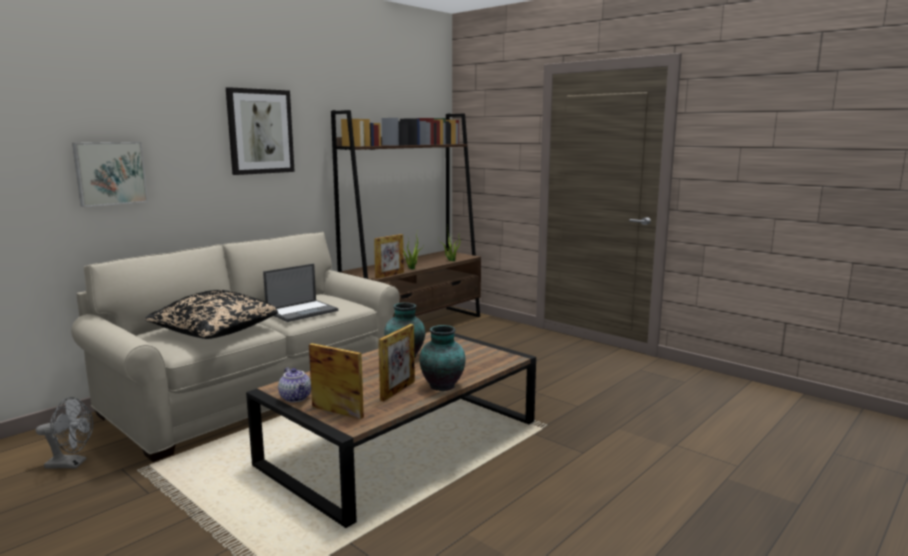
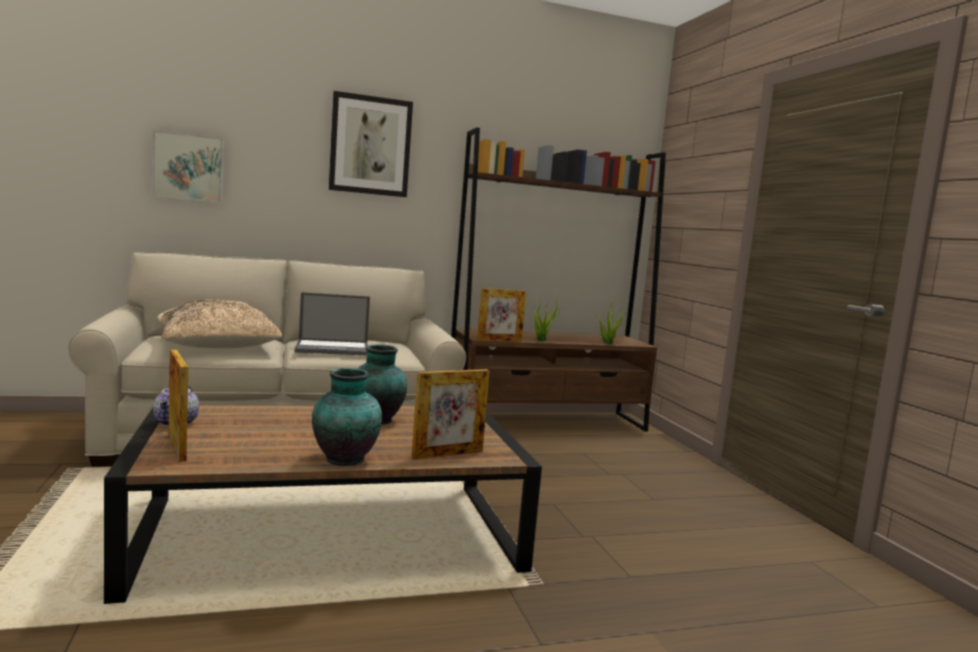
camera: 30 degrees right, 5 degrees down
grey fan [36,397,93,468] -> none
black pillow [144,290,278,339] -> beige pillow [157,299,282,348]
picture frame [378,324,415,401] -> picture frame moved to [411,369,490,460]

